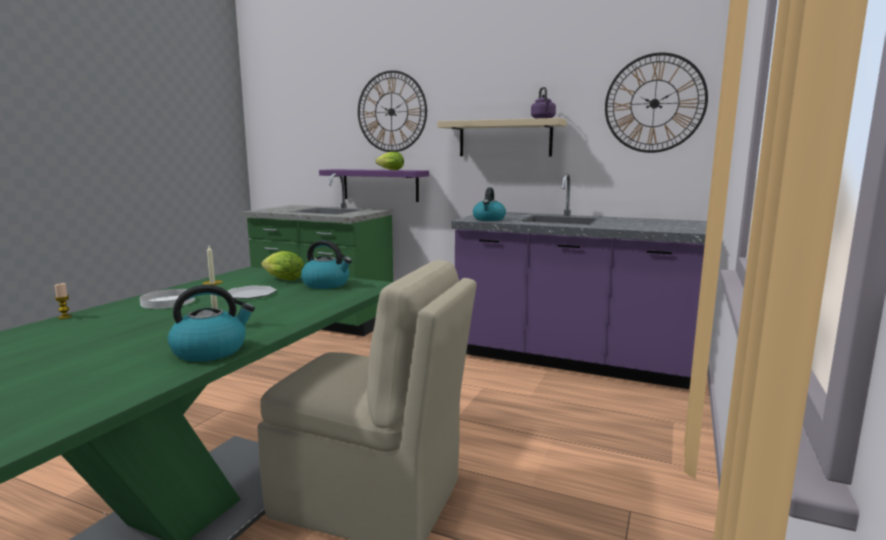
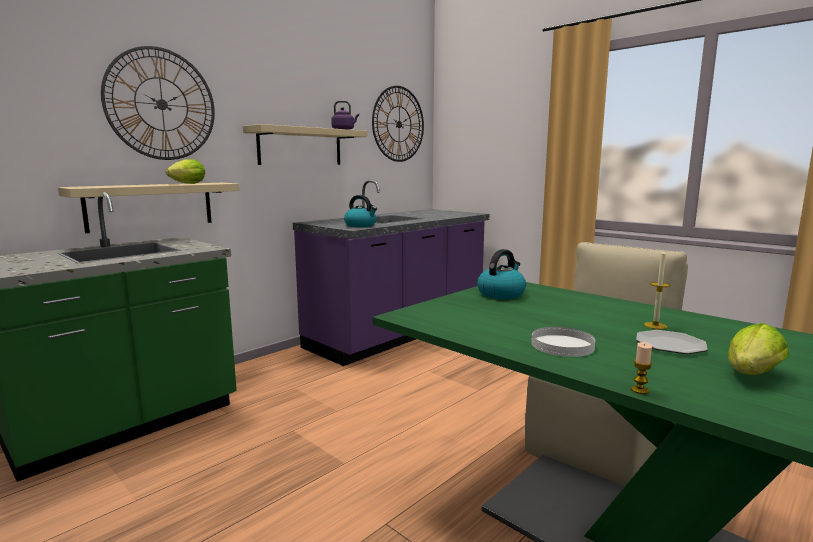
camera: 70 degrees left, 0 degrees up
kettle [168,285,255,362] -> none
plate [228,286,277,299] -> plate moved to [636,330,708,354]
lettuce [261,251,304,281] -> lettuce moved to [728,323,789,375]
purple shelf [319,169,429,202] -> beige shelf [58,183,239,233]

